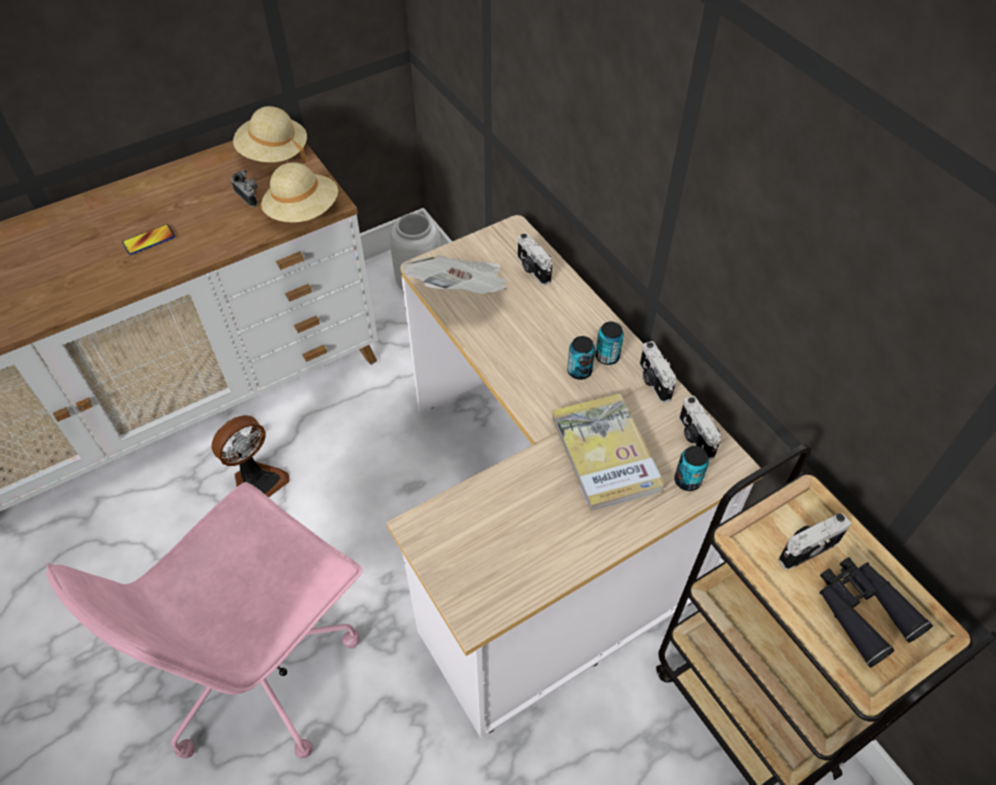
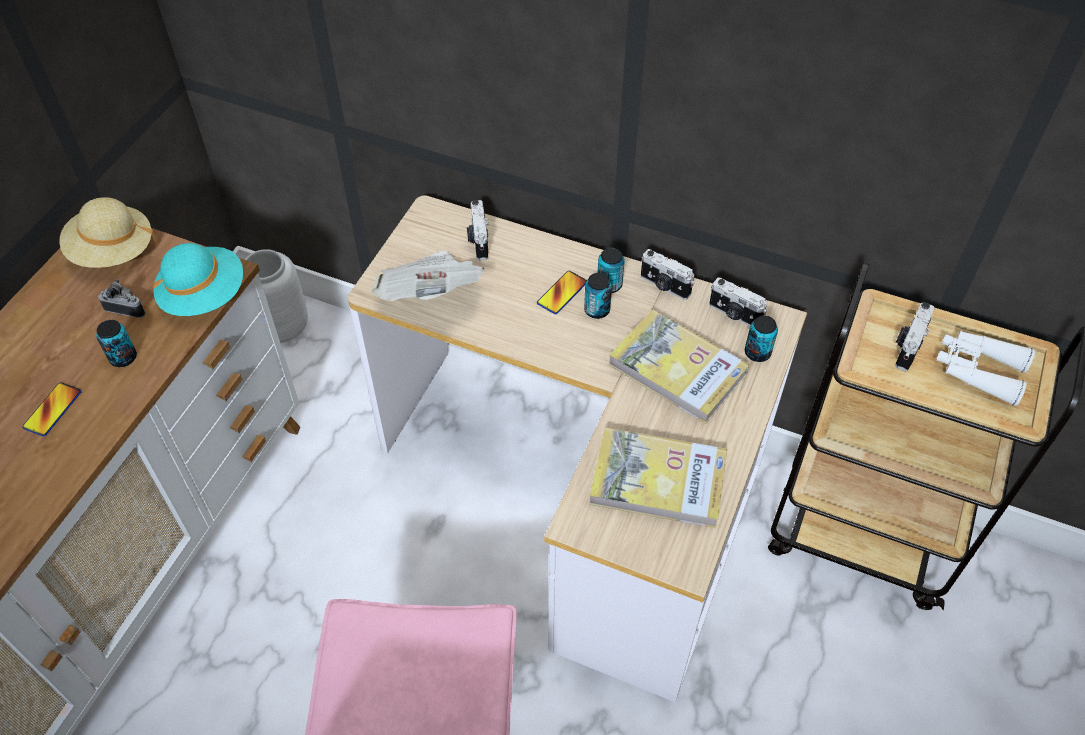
camera: 35 degrees left, 0 degrees up
fan [212,416,290,497] -> none
beige hat [261,162,338,223] -> turquoise hat [153,243,243,316]
camera [518,233,552,285] -> camera turned 60 degrees clockwise [467,200,488,260]
black binoculars [819,557,933,668] -> white binoculars [936,330,1036,406]
none -> can [96,320,137,367]
none -> phone [537,271,587,314]
none -> book [589,427,727,528]

